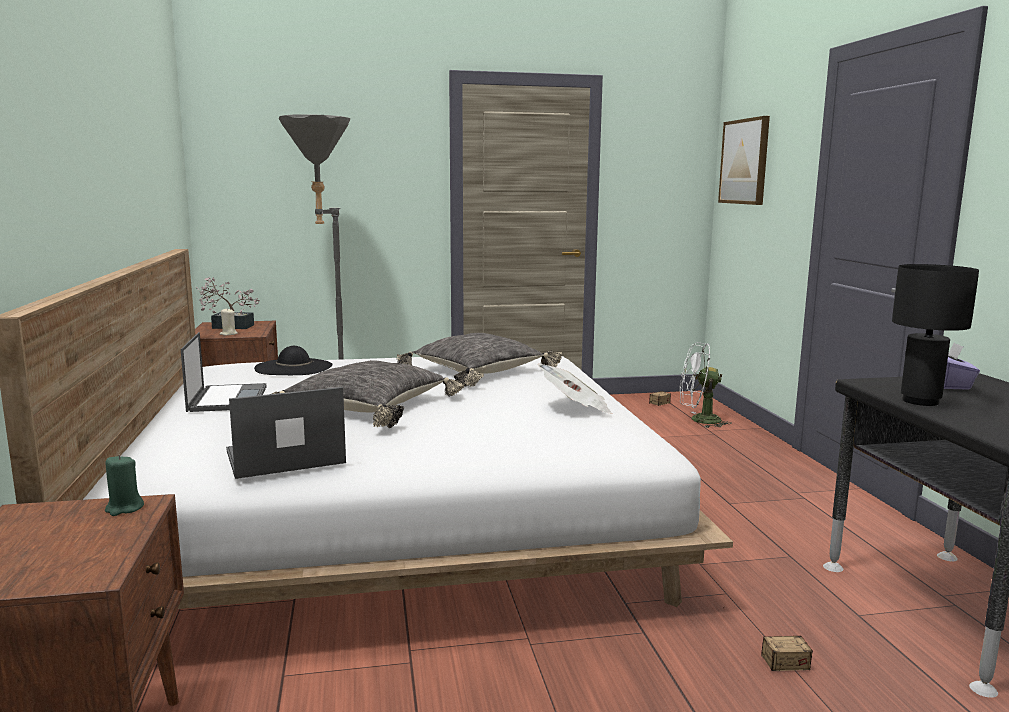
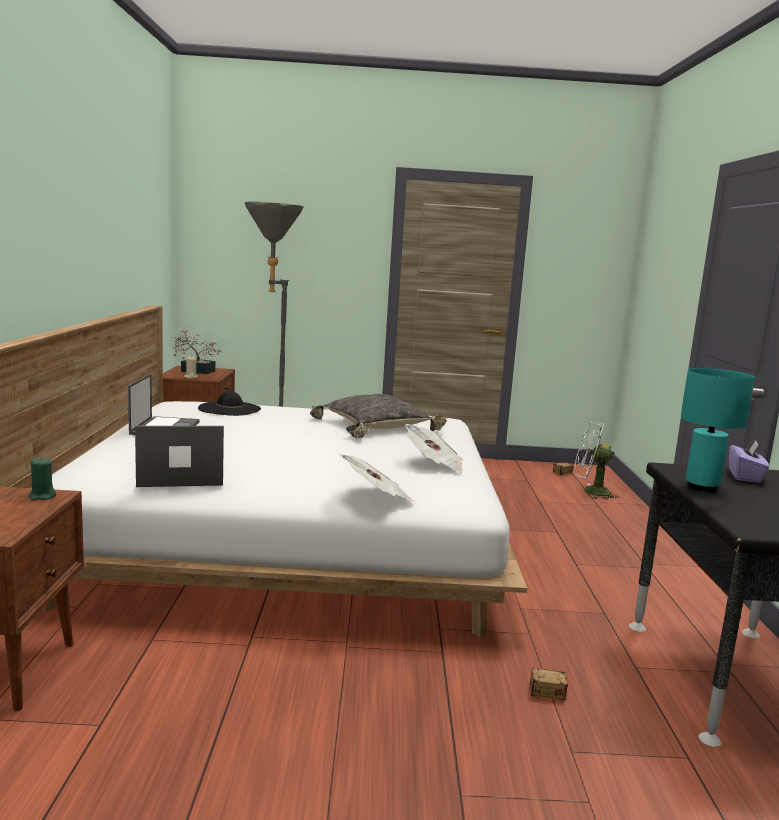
camera: 10 degrees right, 0 degrees up
pillow [272,360,464,428] -> none
picture [718,116,770,205] -> none
black table lamp [892,264,979,406] -> turquoise table lamp [681,367,755,492]
none -> newspaper [339,454,414,501]

